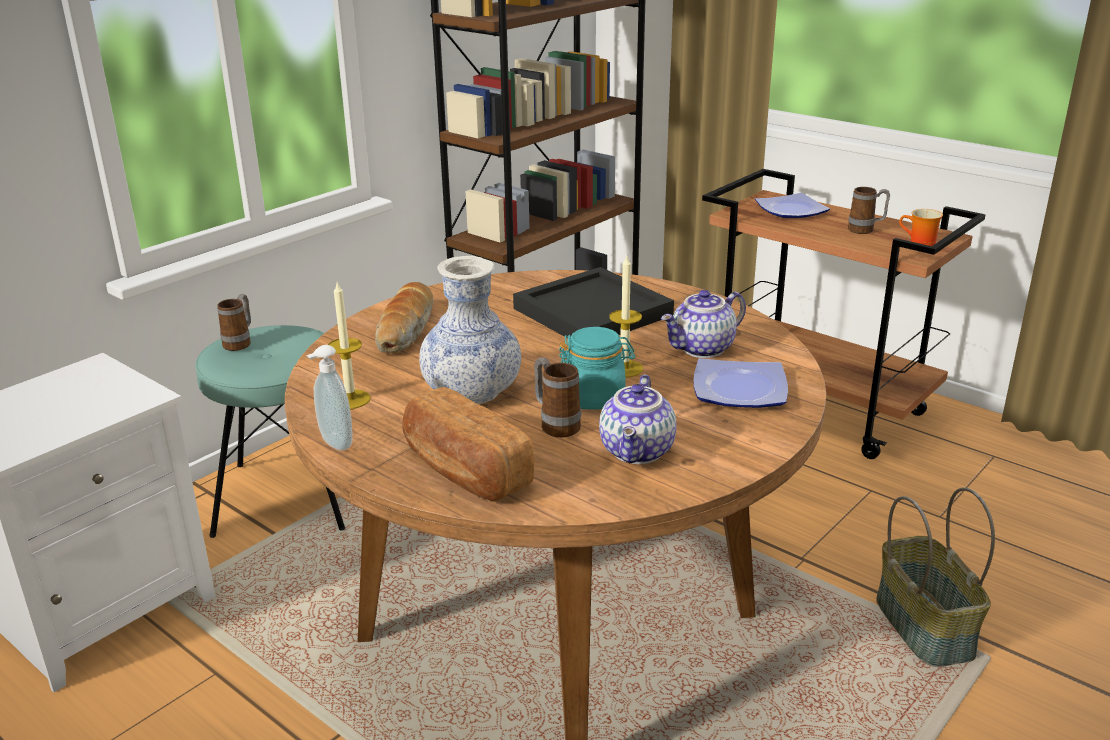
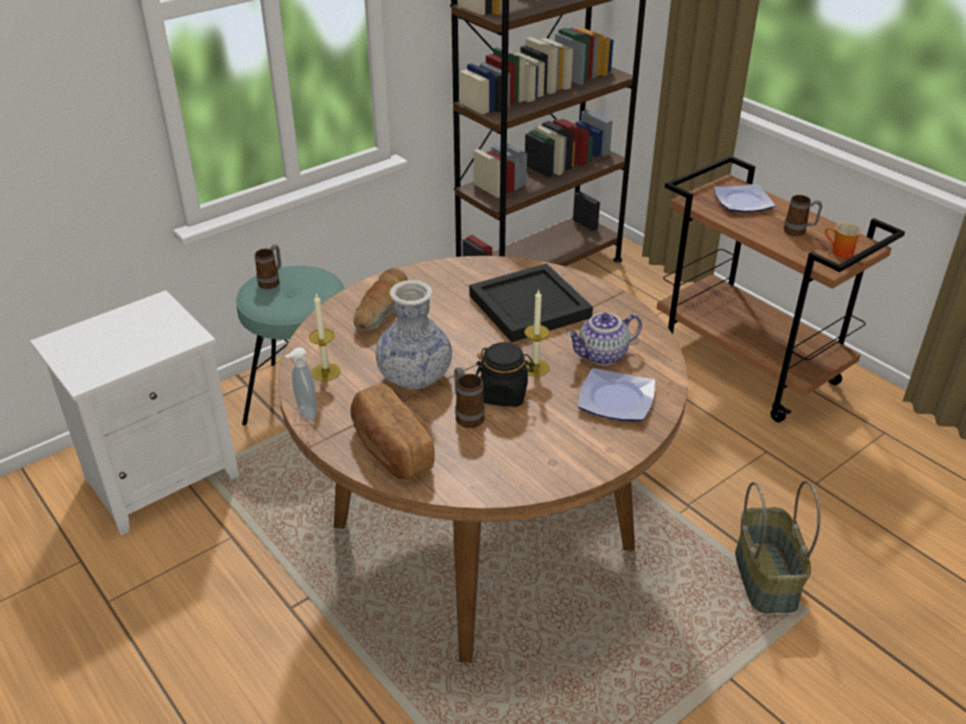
camera: 10 degrees right, 10 degrees up
turquoise jar [559,327,635,410] -> black jar [476,342,535,407]
teapot [599,374,676,464] -> none

